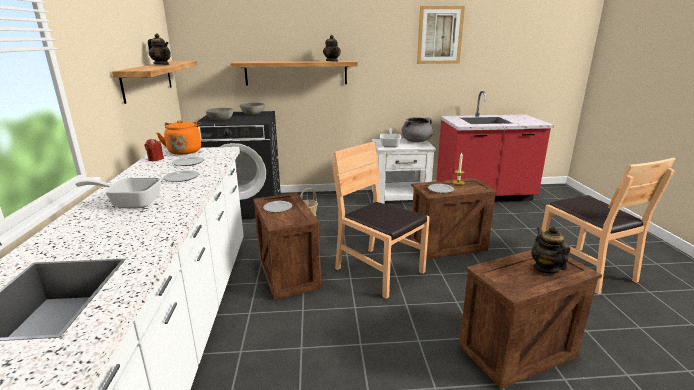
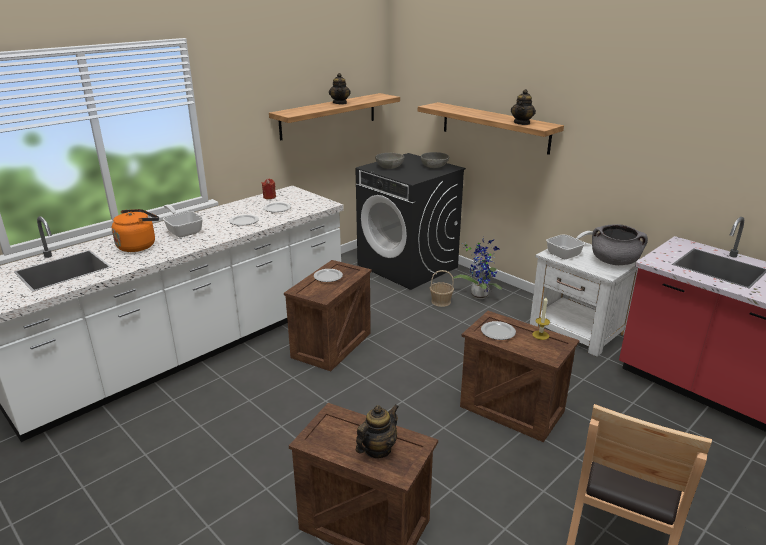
camera: 50 degrees right, 5 degrees up
orange kettle [157,120,201,155] -> orange kettle moved to [112,209,159,252]
brown chair [332,142,430,299] -> none
picture [417,6,465,64] -> none
none -> potted plant [453,237,502,299]

